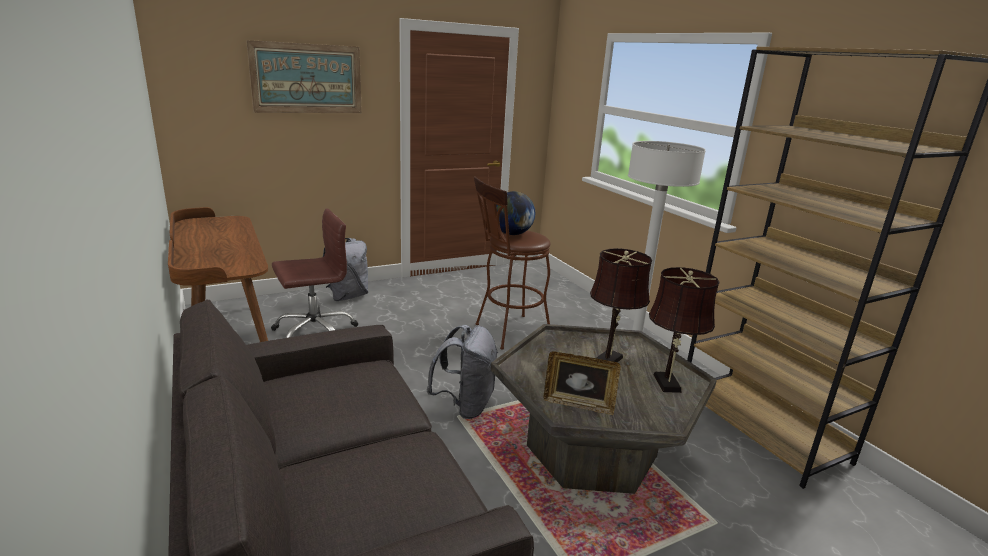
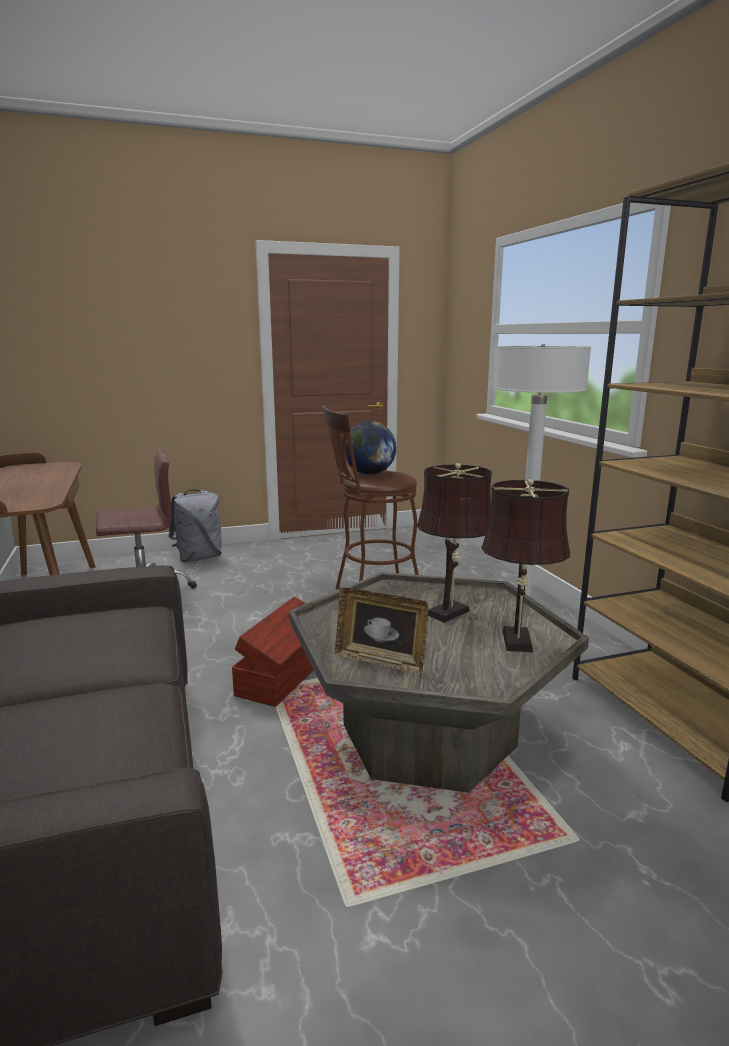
camera: 10 degrees right, 5 degrees down
picture [246,40,362,113] -> none
grey backpack [426,325,498,419] -> brown storage box [232,596,314,707]

